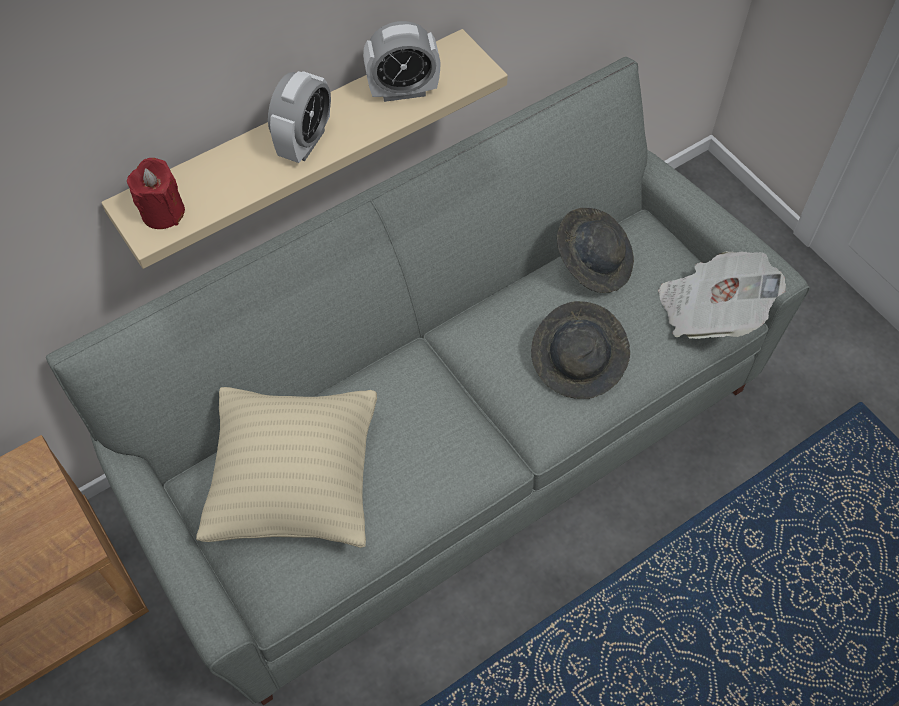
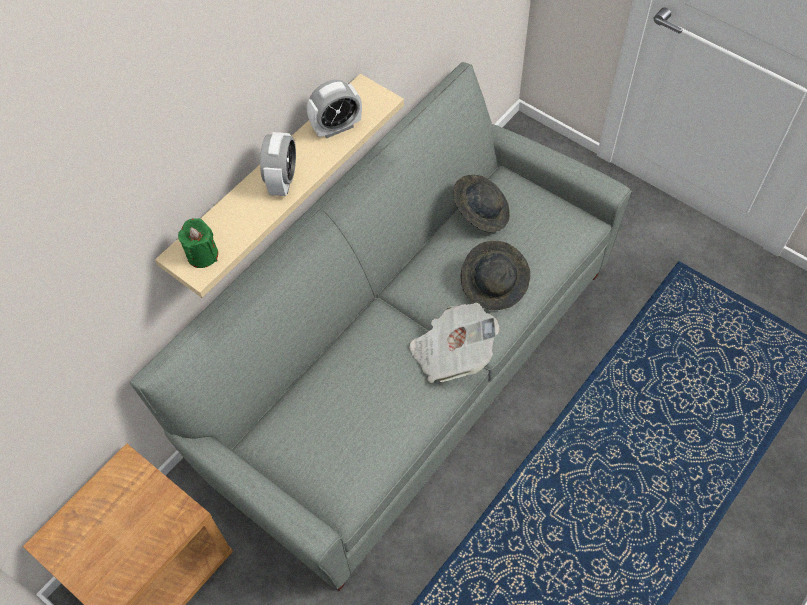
camera: 15 degrees left, 0 degrees up
red candle [127,158,185,229] -> green candle [178,218,218,268]
beige pillow [196,387,377,548] -> none
newspaper [658,251,786,339] -> newspaper moved to [409,303,500,383]

